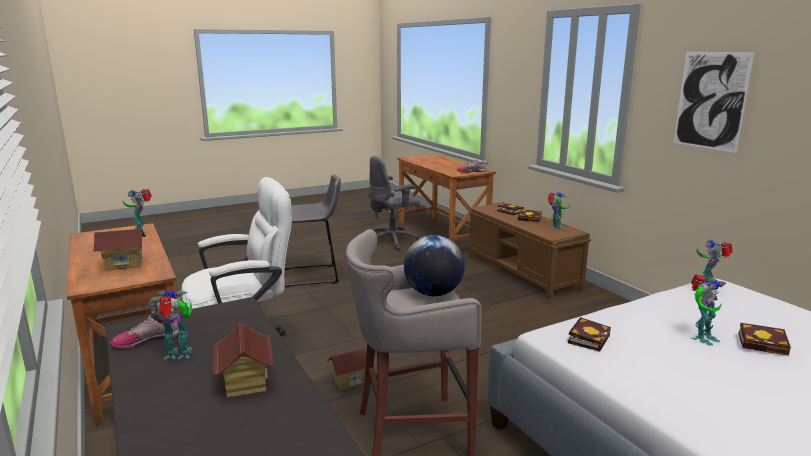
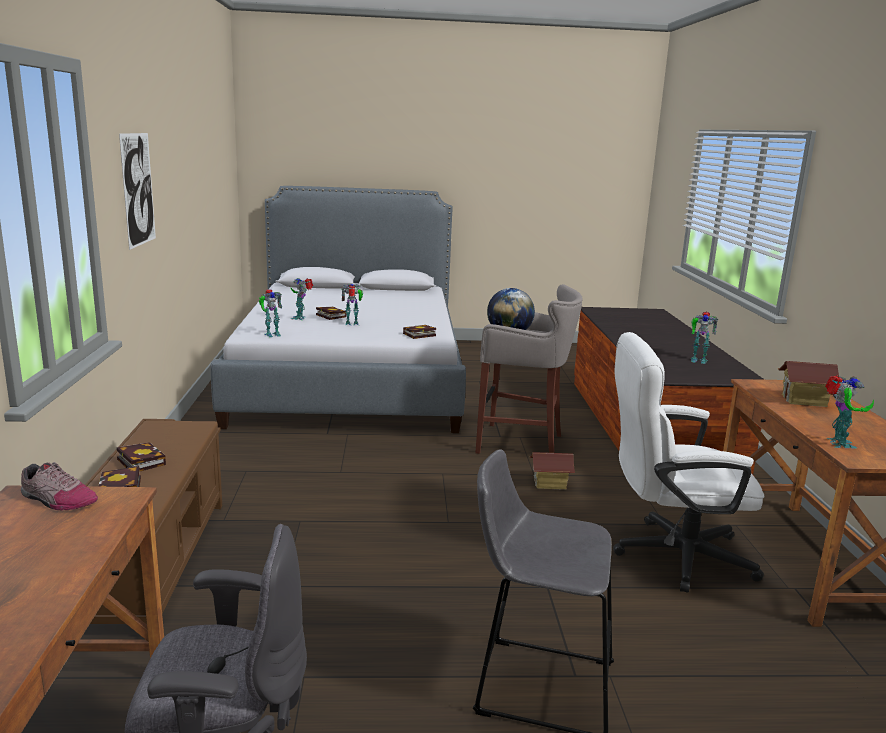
camera: 155 degrees left, 0 degrees up
shoe [110,315,179,349] -> none
toy house [213,323,274,397] -> none
toy robot [548,192,570,230] -> toy robot moved to [291,278,313,320]

